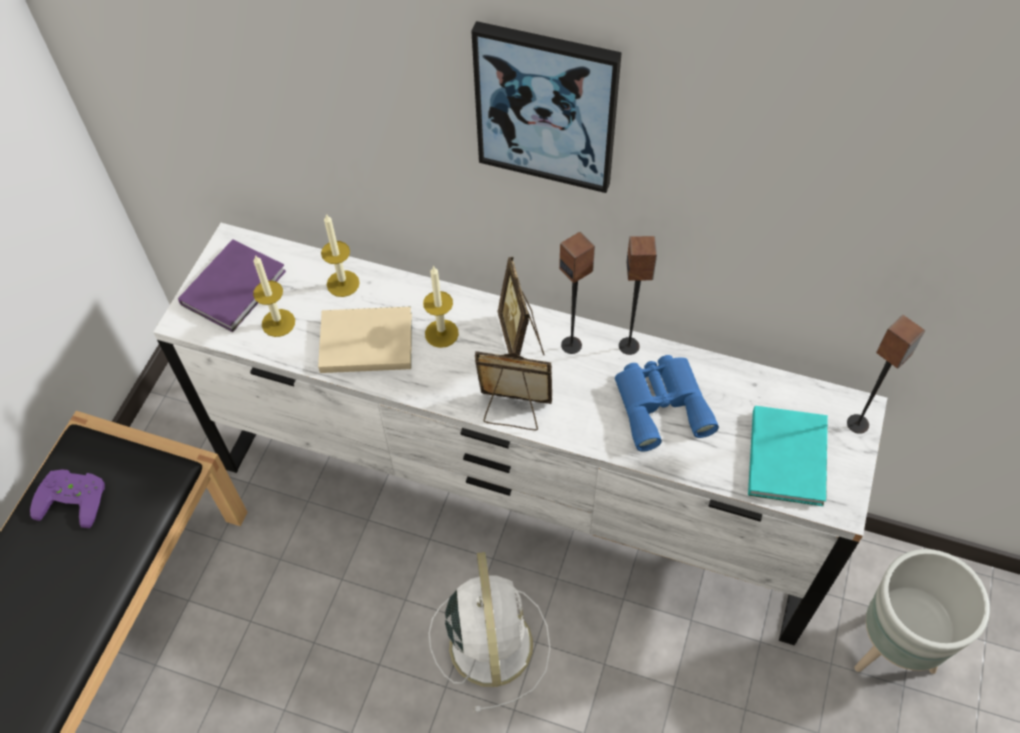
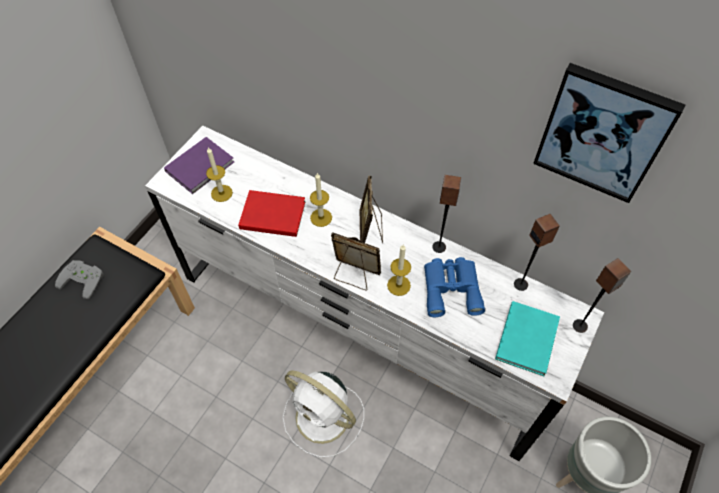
camera: 10 degrees right, 0 degrees up
purple game controller [30,470,105,528] -> grey game controller [55,260,104,300]
beige book [318,307,412,373] -> red book [238,190,305,237]
candle [321,214,360,297] -> candle moved to [387,245,411,296]
white fan [429,552,551,712] -> white fan turned 120 degrees clockwise [283,370,364,457]
picture [471,21,622,193] -> picture moved to [533,63,685,203]
speaker [559,232,595,354] -> speaker moved to [514,214,560,291]

